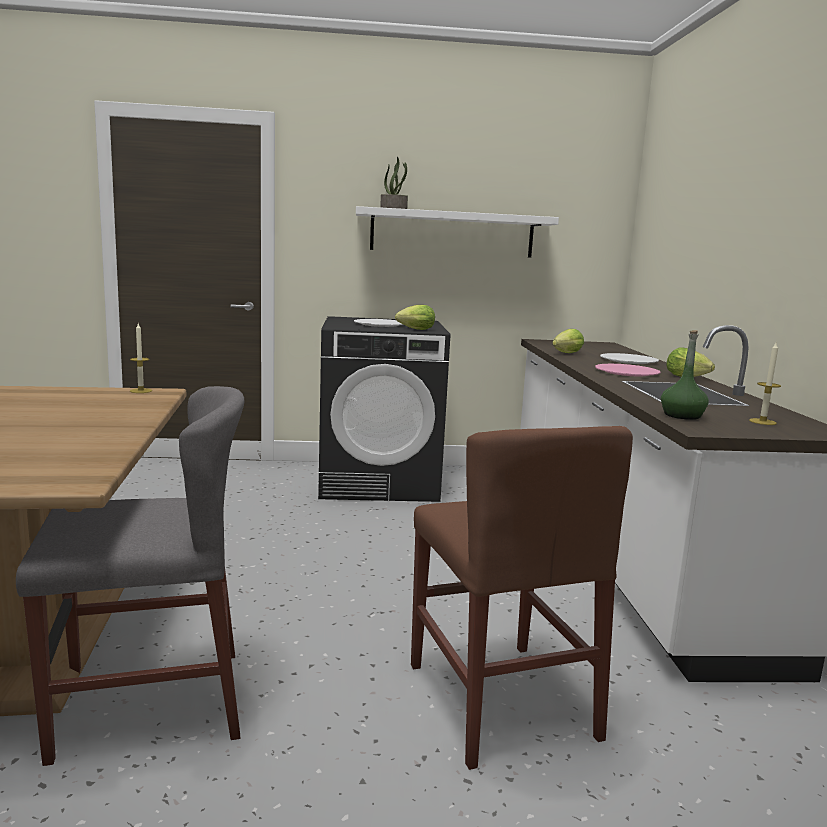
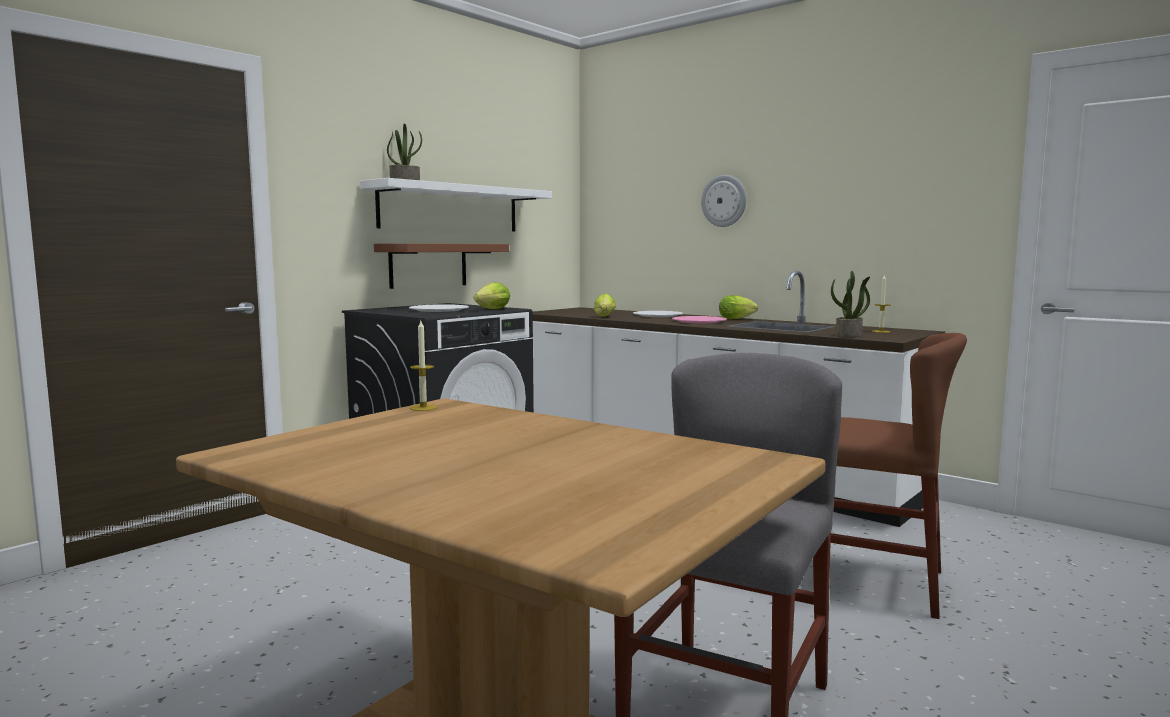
camera: 45 degrees left, 5 degrees down
green bottle [661,330,709,420] -> potted plant [831,271,870,337]
none -> brown shelf [374,243,509,289]
none -> wall clock [701,175,746,227]

